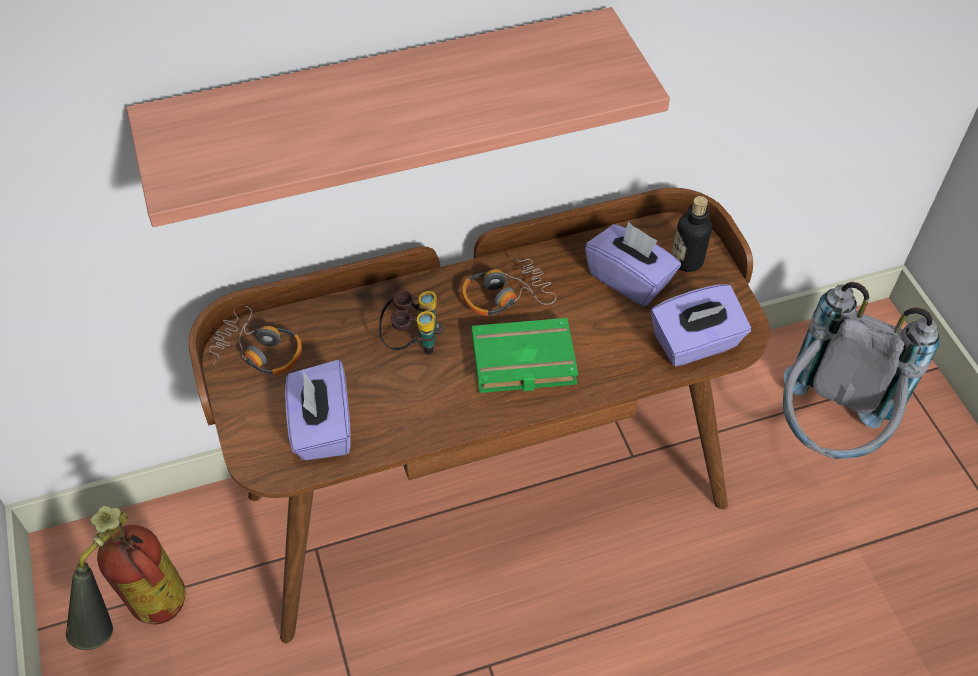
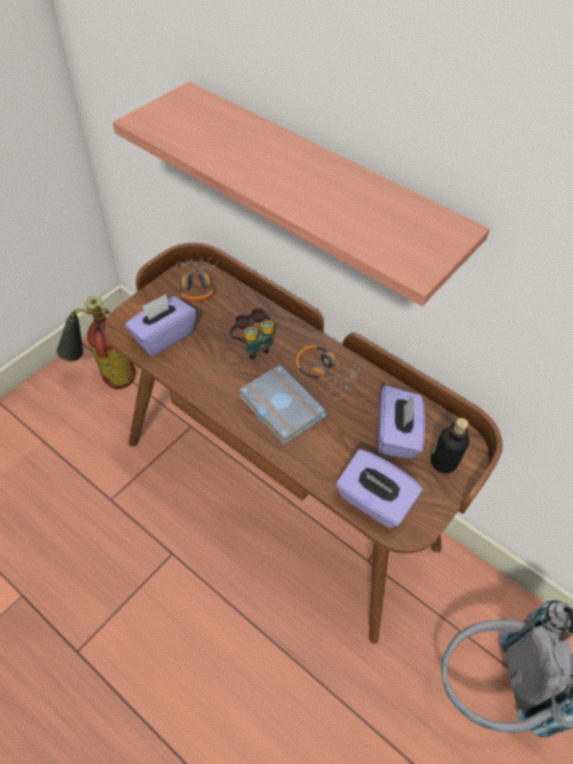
camera: 55 degrees right, 0 degrees up
green book [472,318,578,393] -> grey book [239,365,328,445]

